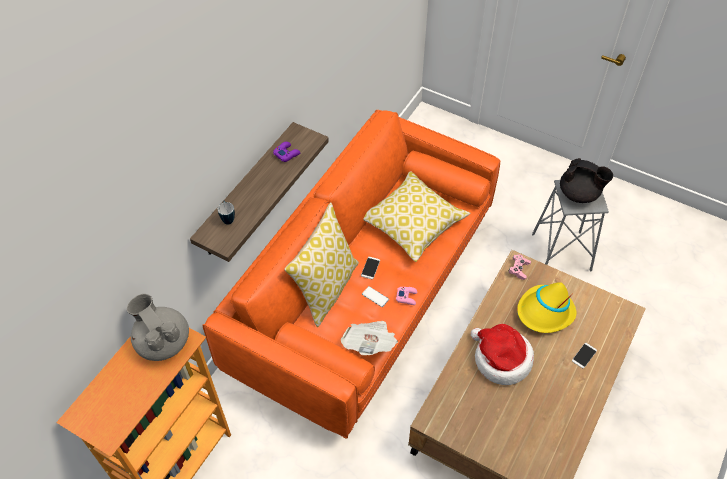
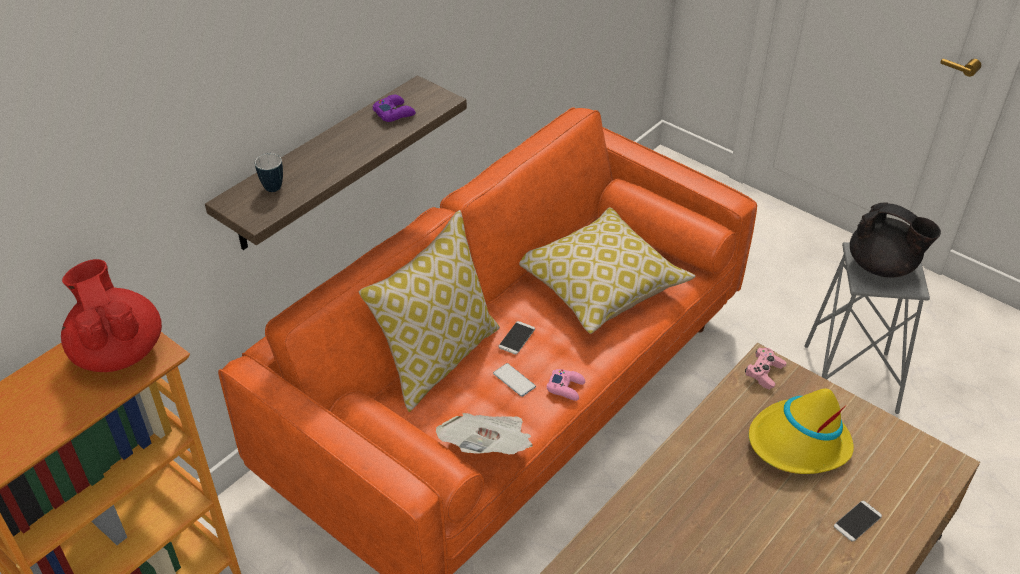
camera: 10 degrees right, 10 degrees down
grey teapot [127,294,189,361] -> red teapot [61,259,162,372]
hat [471,324,534,385] -> none

